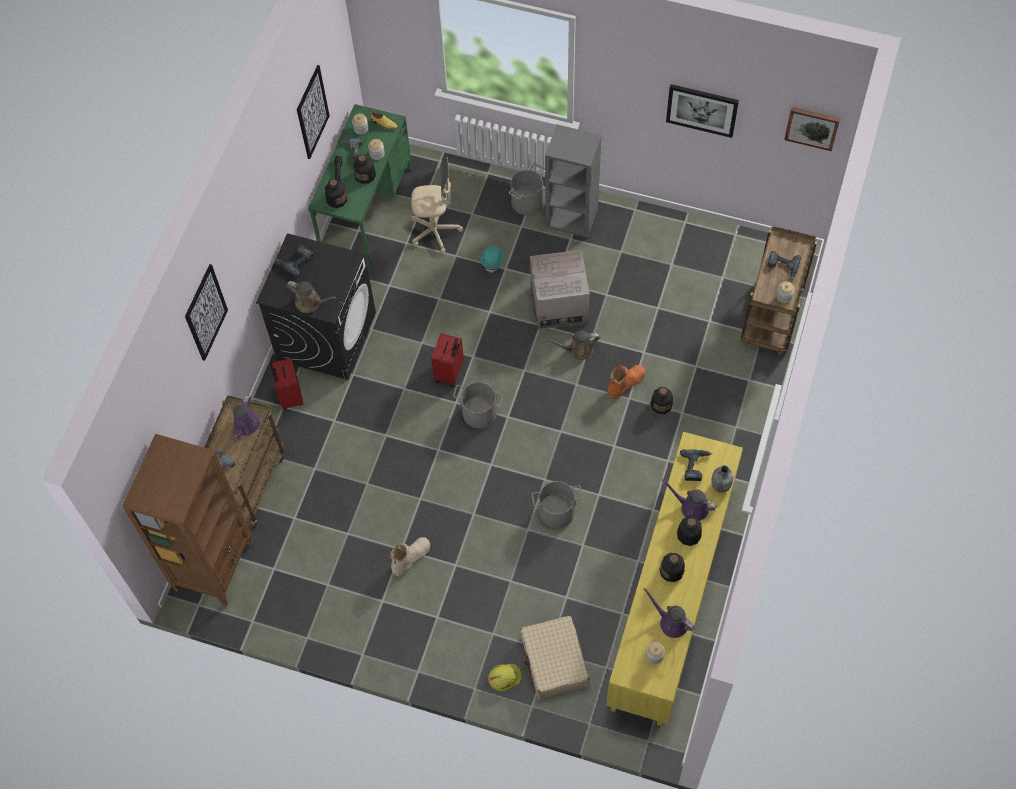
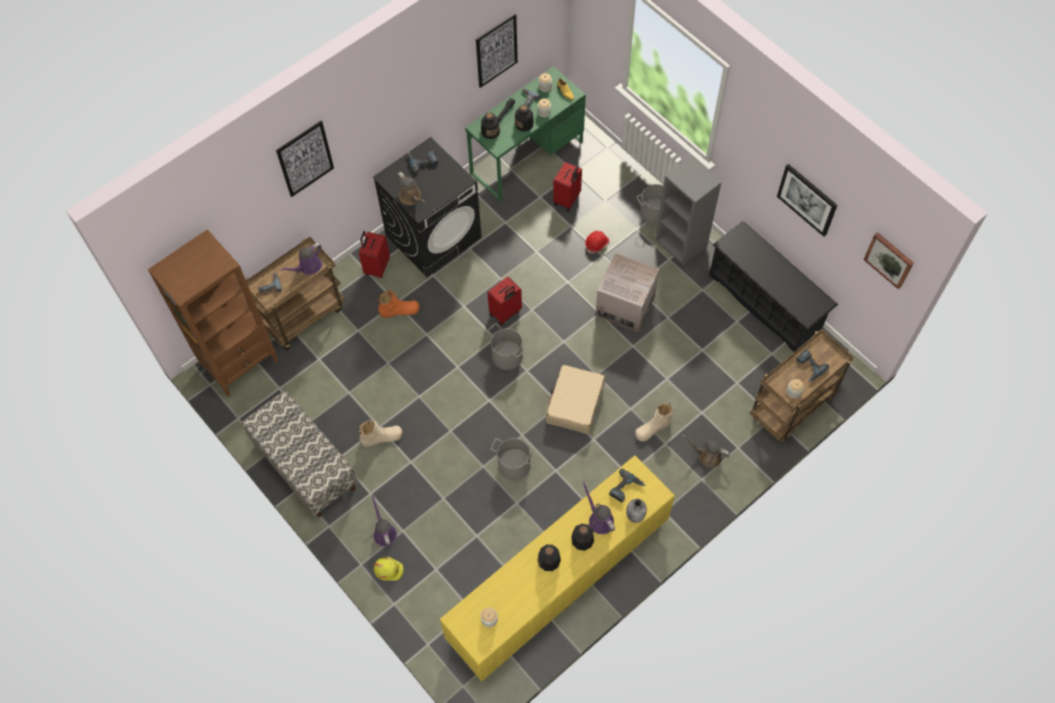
camera: 30 degrees right, 0 degrees up
beige office chair [411,157,463,253] -> red suitcase [553,162,582,211]
turquoise hard hat [481,245,504,273] -> red hard hat [585,231,609,254]
beige suitcase [520,615,590,699] -> beige suitcase moved to [546,365,605,434]
brown watering can [547,331,600,360] -> brown watering can moved to [682,434,730,468]
orange boot [608,365,645,399] -> orange boot moved to [378,291,420,318]
purple watering can [643,588,695,638] -> purple watering can moved to [372,495,397,546]
bottle [650,387,673,414] -> beige boot [635,403,673,442]
none -> bench [242,391,358,517]
none -> black shoe rack [709,221,838,352]

